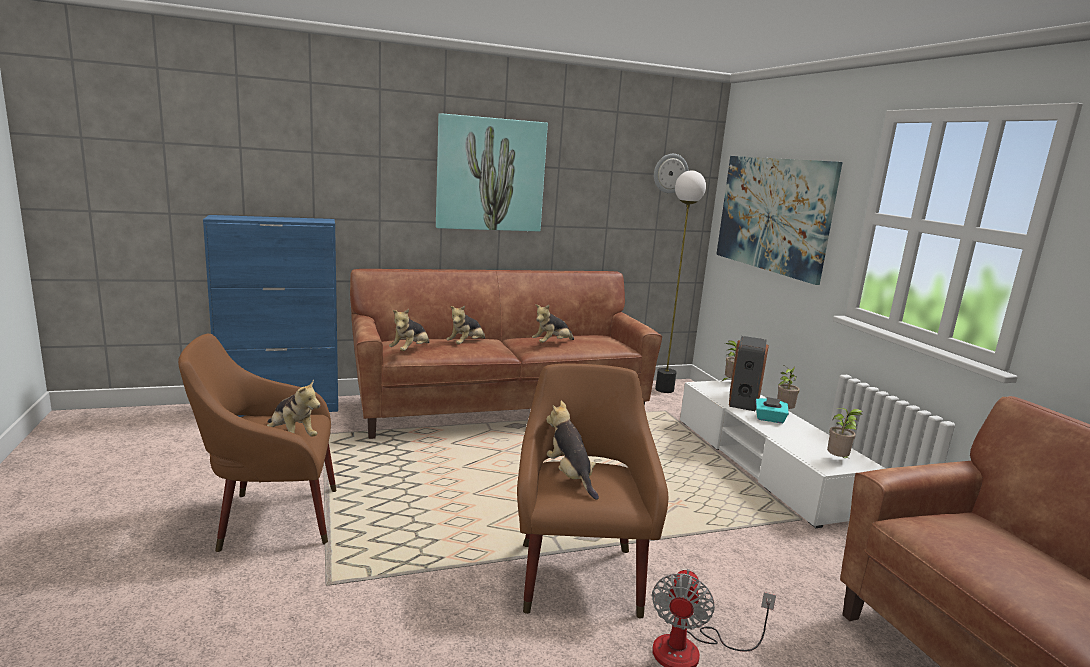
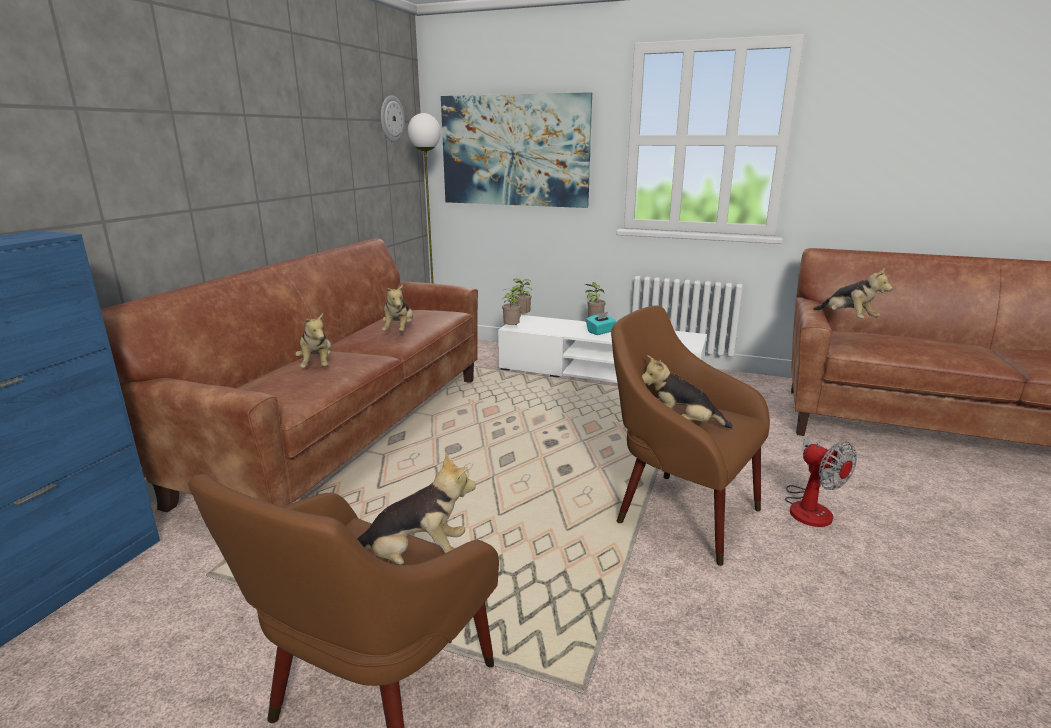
camera: 50 degrees left, 5 degrees up
plush toy [389,309,429,351] -> plush toy moved to [813,268,893,318]
picture [436,113,548,232] -> none
speaker [729,336,769,411] -> none
potted plant [827,408,863,458] -> potted plant moved to [502,286,521,326]

